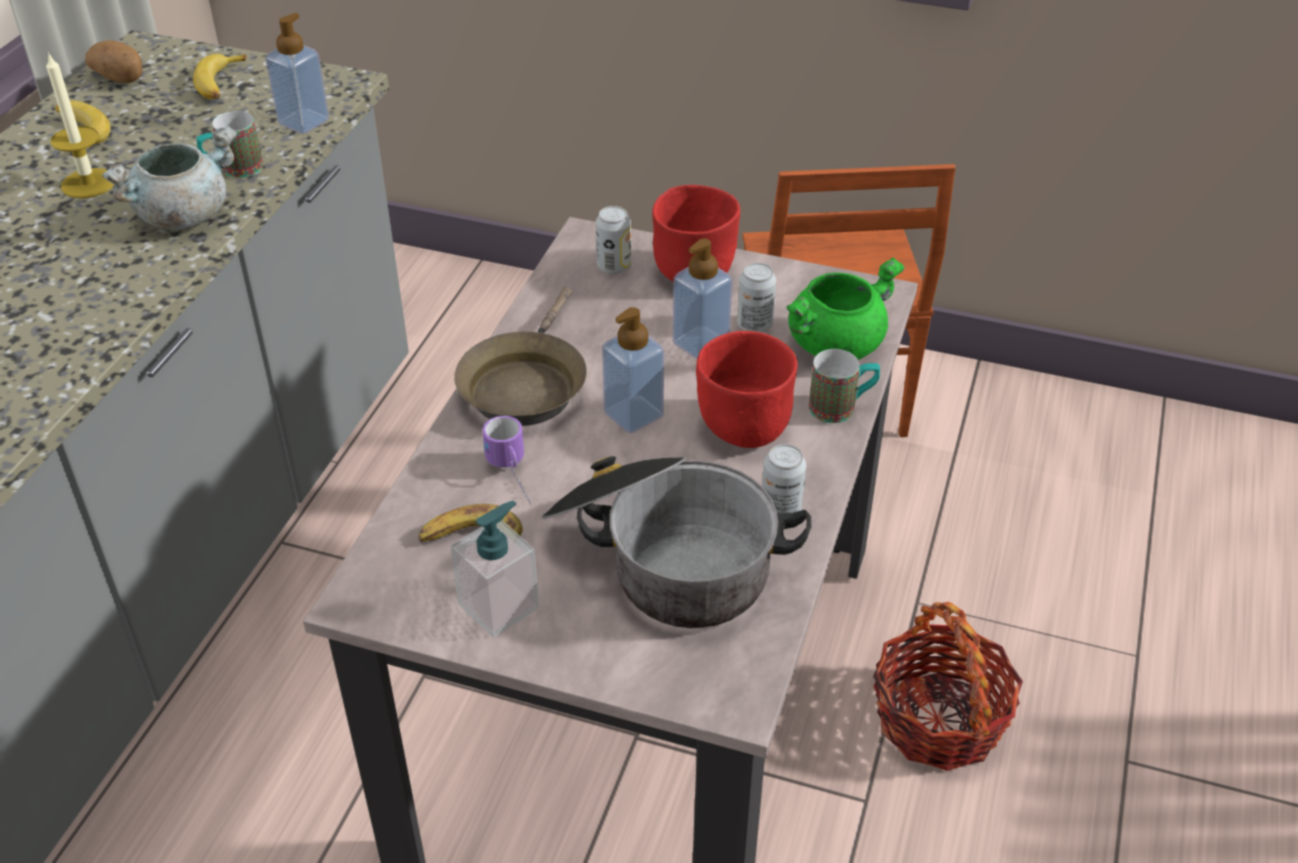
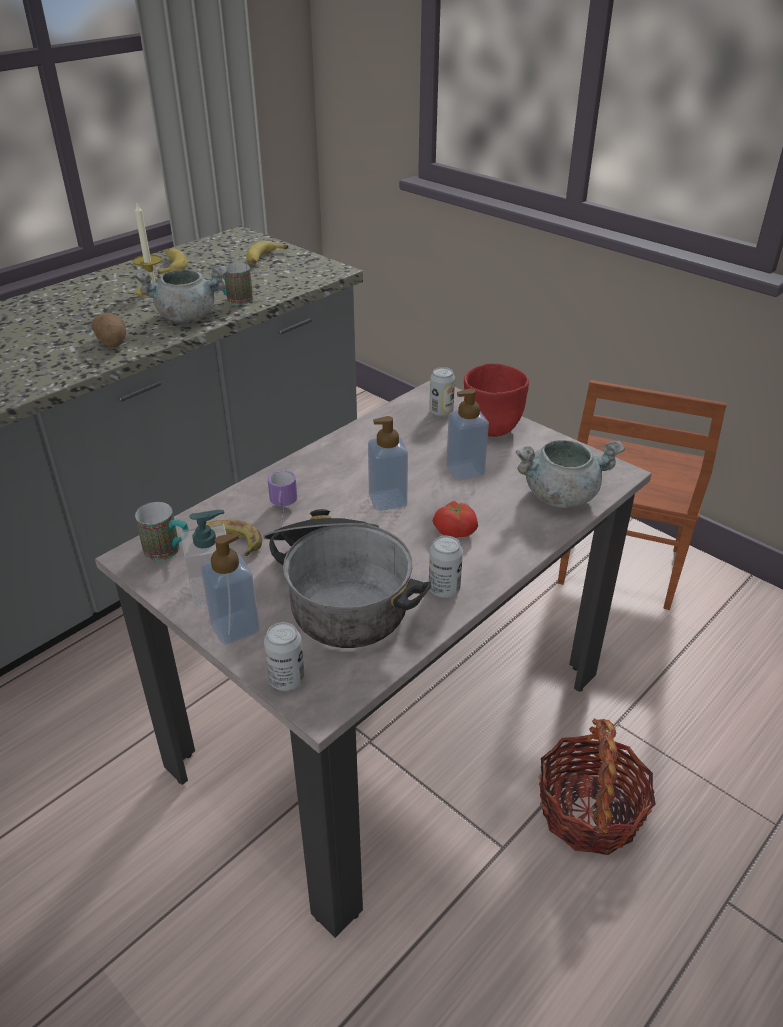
camera: 25 degrees right, 5 degrees down
potato [85,40,143,83] -> potato moved to [91,313,126,347]
soap dispenser [265,13,329,134] -> soap dispenser moved to [201,533,259,645]
brown frying pan [454,287,587,426] -> none
red bowl [696,331,798,448] -> tomato [433,501,478,538]
can [737,263,776,333] -> can moved to [264,622,305,691]
green cooking pot [786,258,904,360] -> grey cooking pot [516,440,625,508]
mug [809,349,880,423] -> mug moved to [135,502,188,561]

